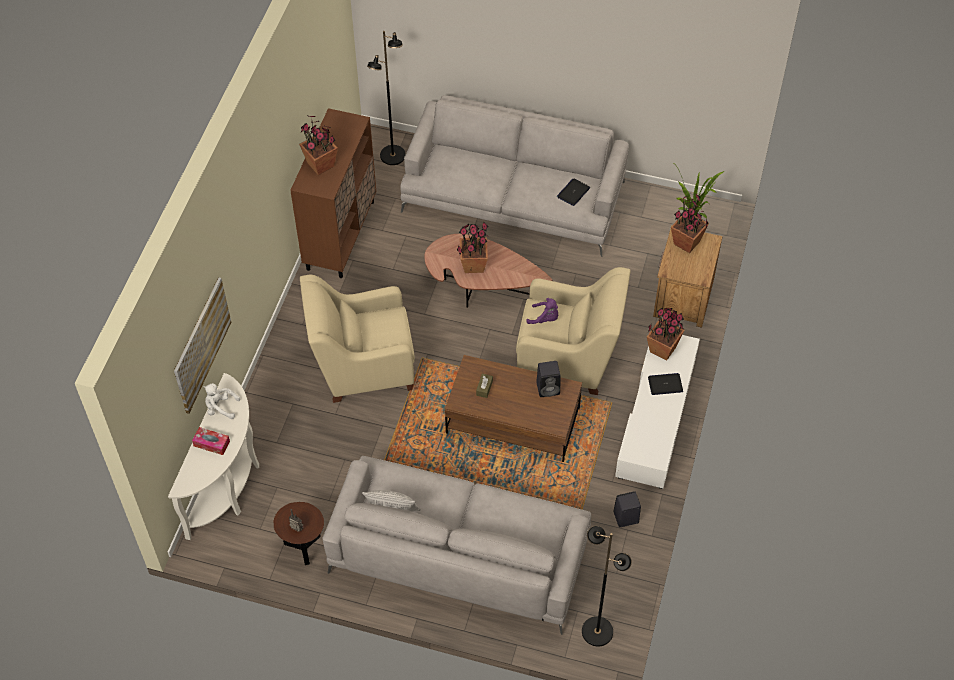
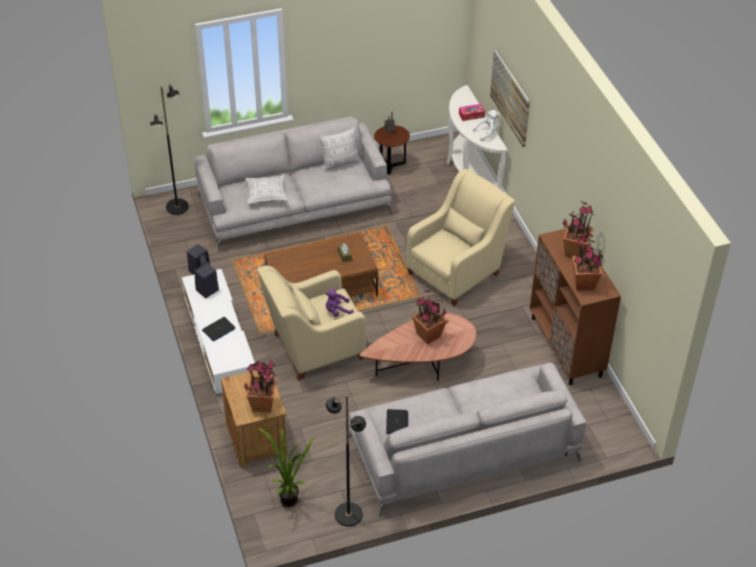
camera: 145 degrees right, 10 degrees down
black floor lamp [367,31,406,165] -> black floor lamp moved to [325,395,366,527]
black speaker [536,361,560,397] -> black speaker moved to [194,263,219,298]
potted plant [647,308,685,361] -> potted plant moved to [573,233,603,291]
none -> pillow [245,175,288,204]

